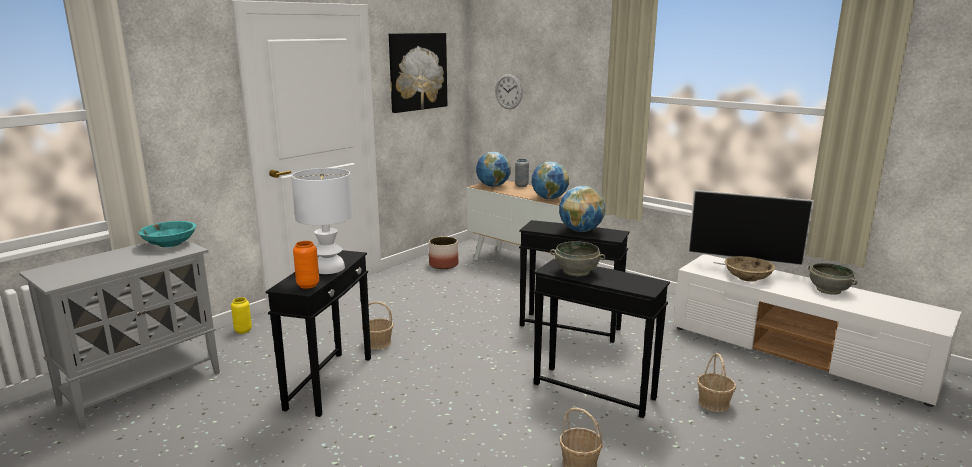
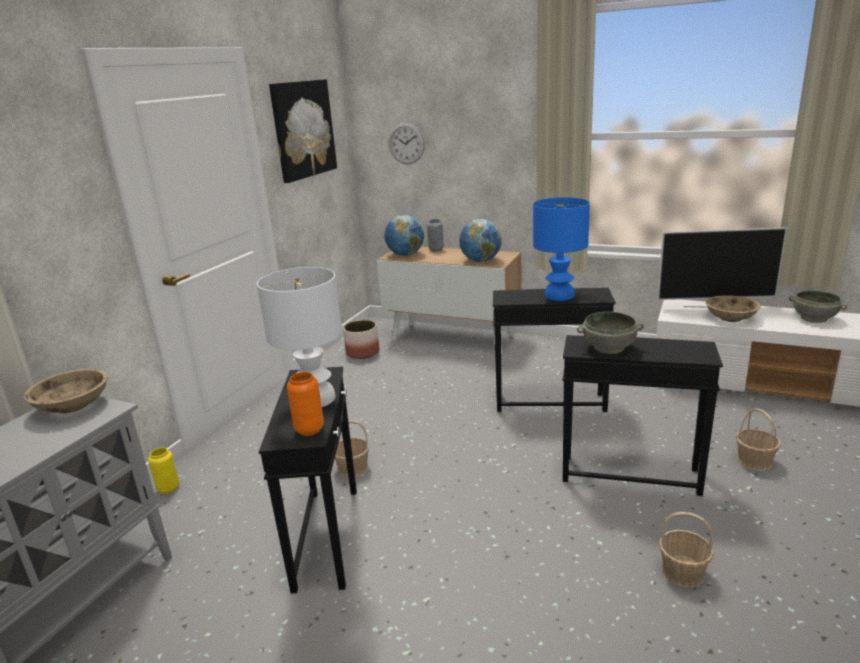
camera: 15 degrees left, 5 degrees up
turquoise bowl [138,221,196,248] -> beige bowl [24,369,108,414]
globe [559,186,605,232] -> blue table lamp [533,197,590,301]

